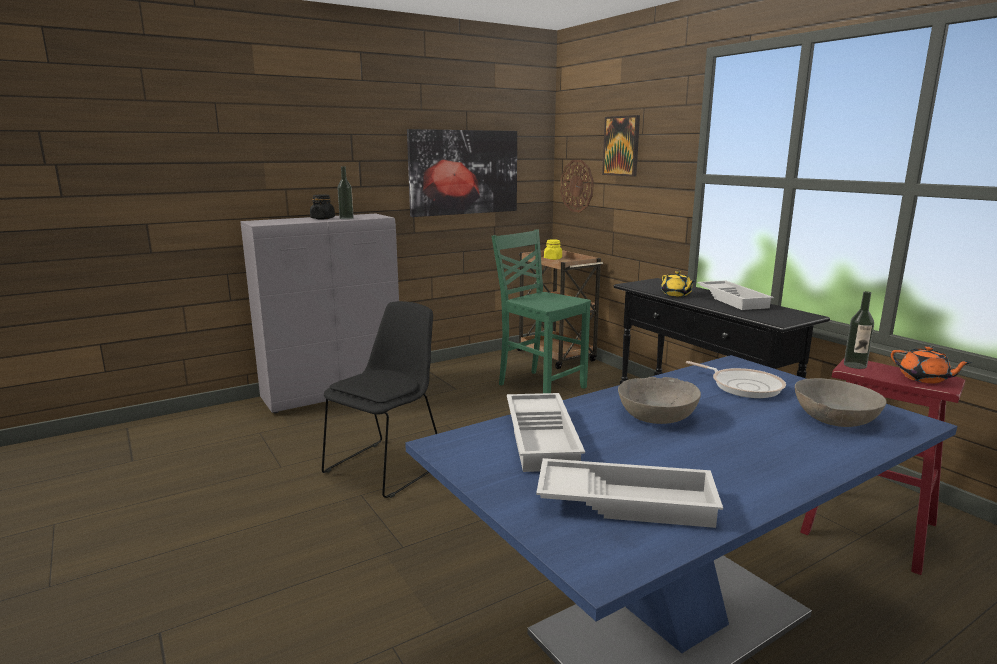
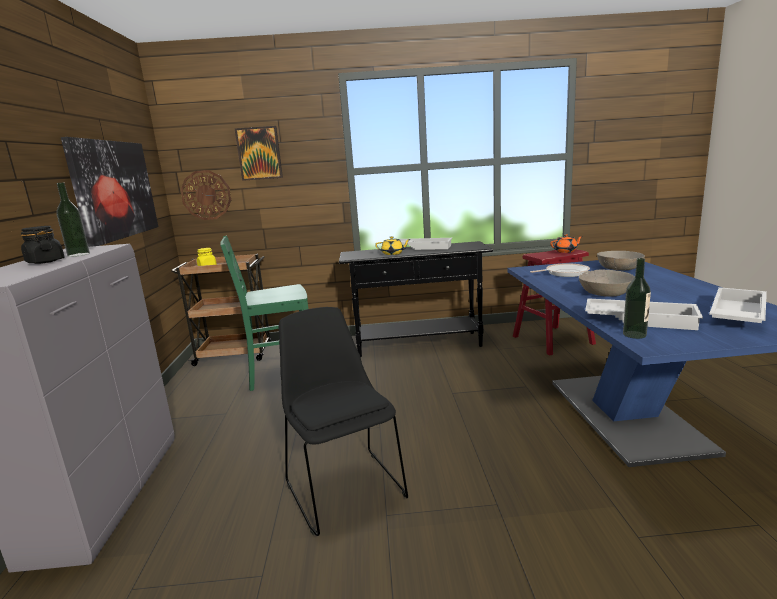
camera: 60 degrees left, 0 degrees up
bottle [844,291,874,369] -> bottle moved to [623,258,651,339]

